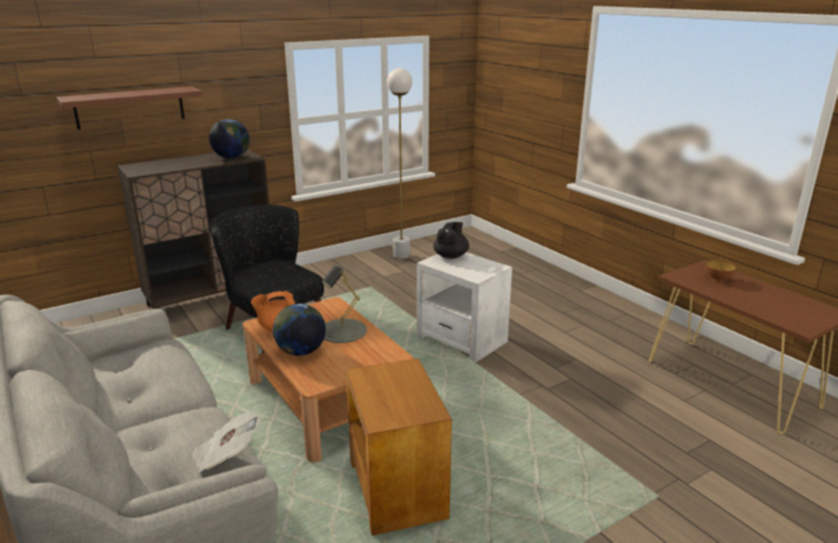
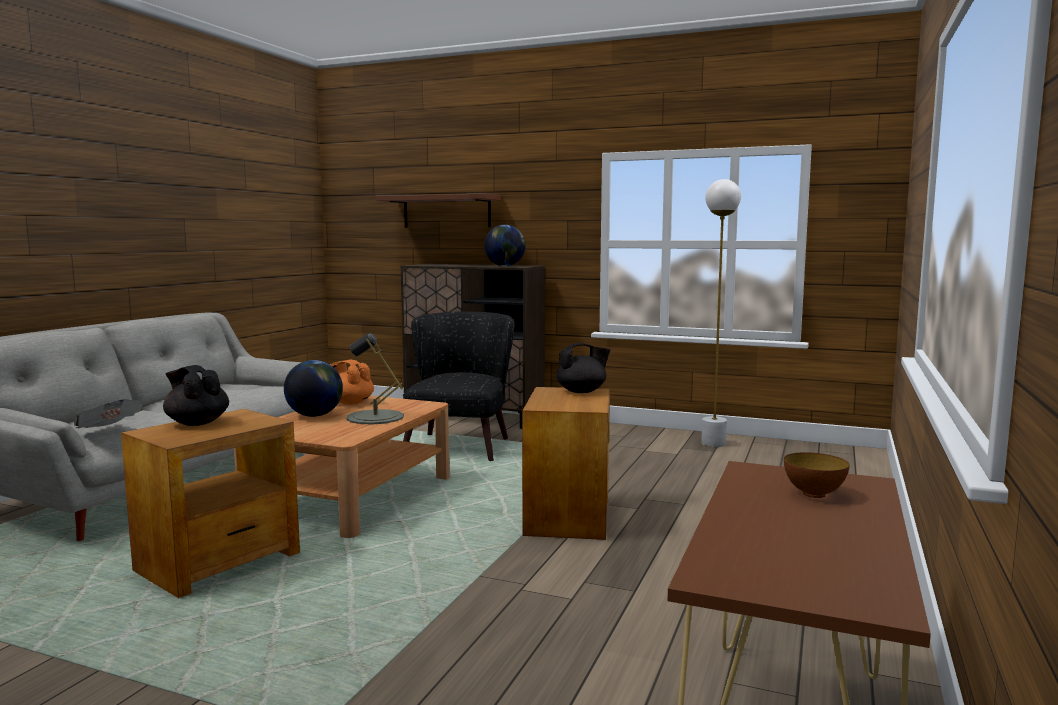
camera: 55 degrees right, 15 degrees down
white side table [417,252,512,362] -> brown side table [522,387,610,540]
none -> black teapot [163,365,229,426]

